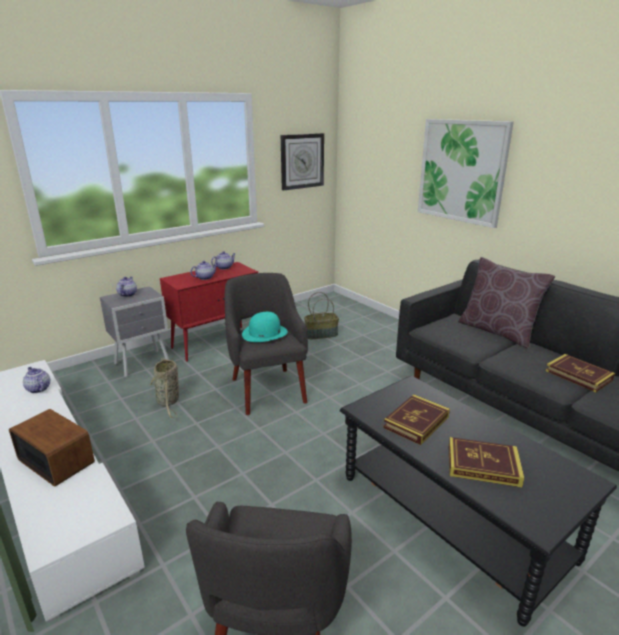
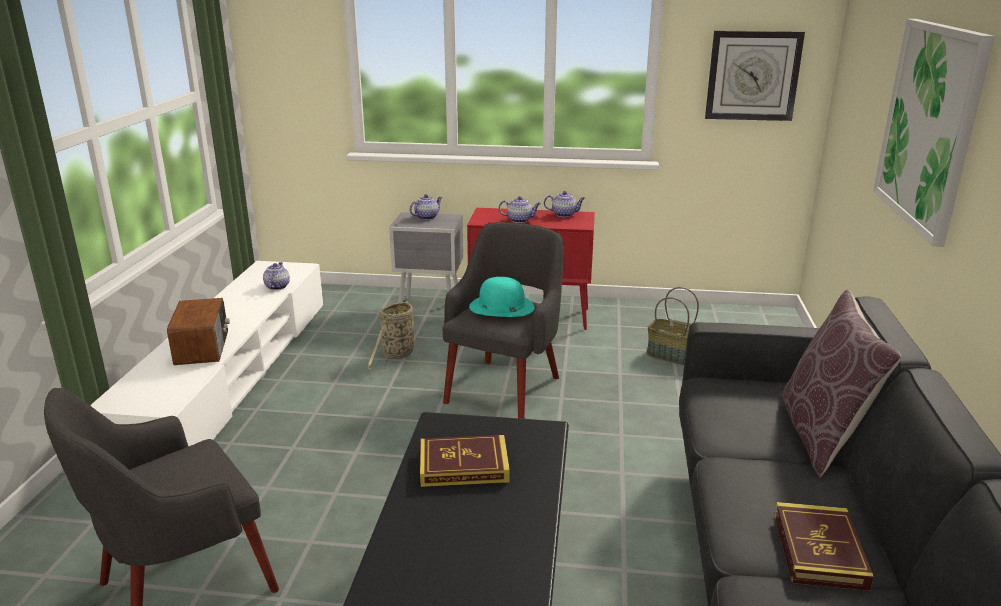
camera: 45 degrees right, 0 degrees up
book [448,437,524,487] -> none

